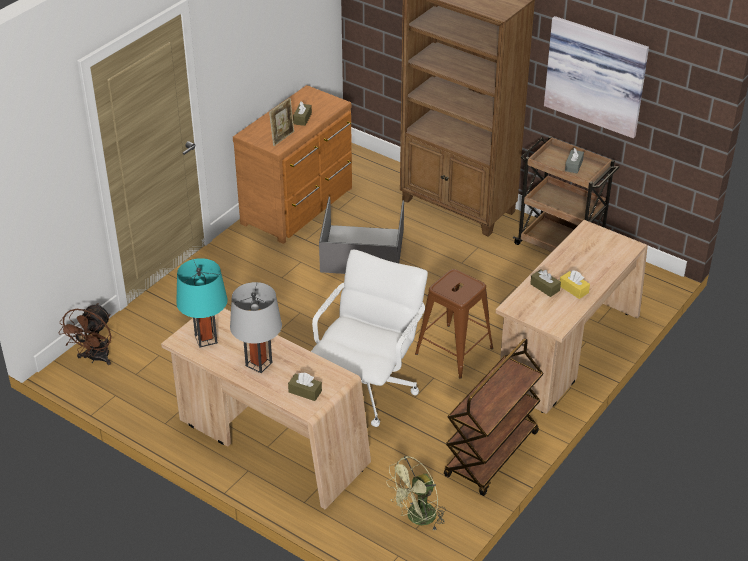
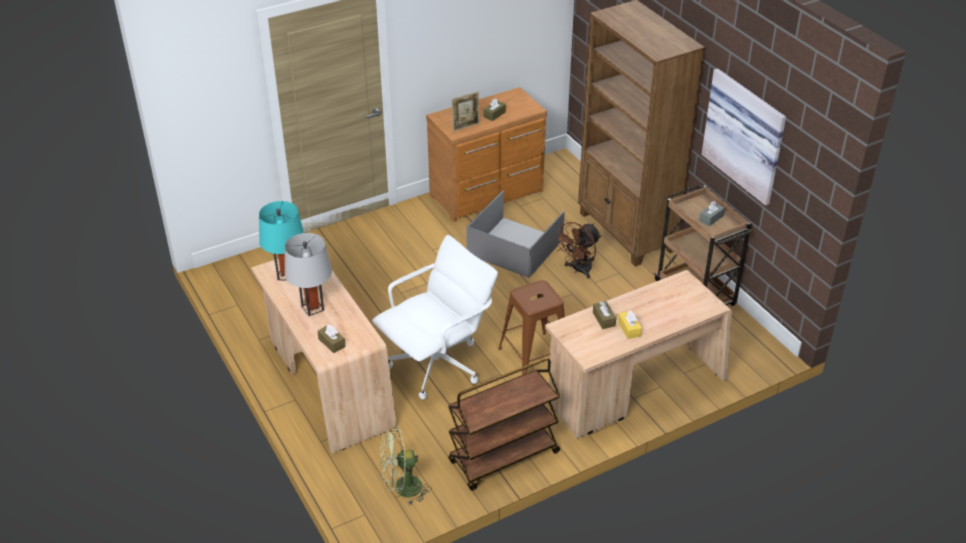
camera: 25 degrees right, 0 degrees up
brown fan [58,303,111,365] -> brown fan moved to [554,222,601,279]

